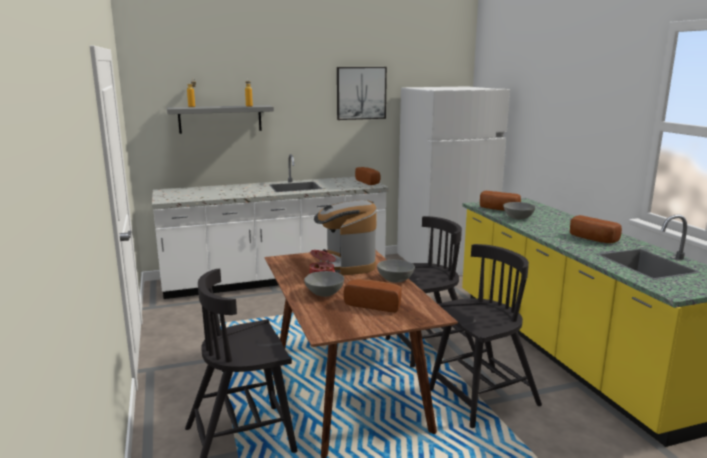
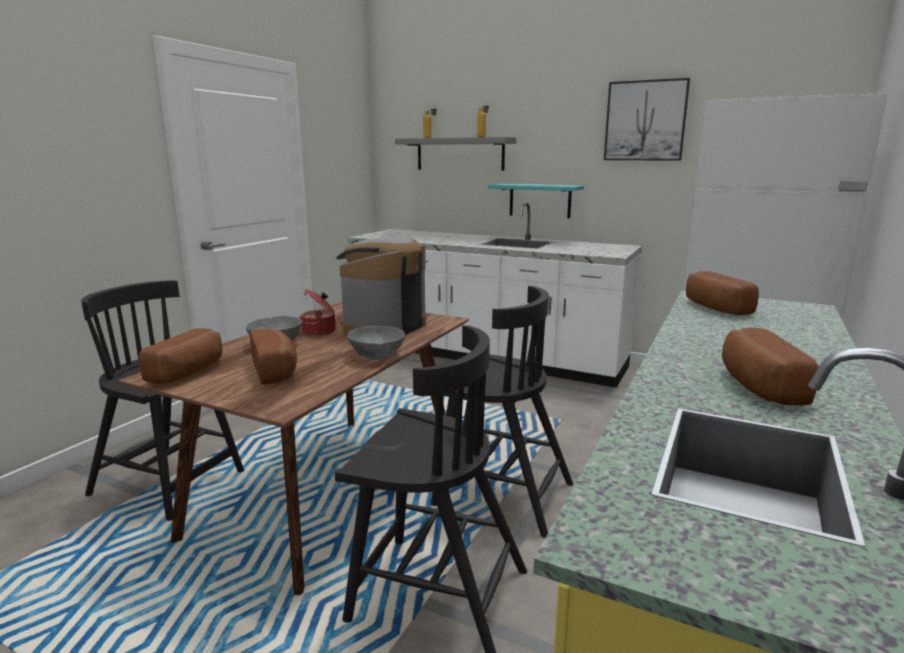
camera: 45 degrees right, 0 degrees up
bread [355,167,381,185] -> bread moved to [139,328,222,384]
grey bowl [503,202,535,220] -> none
none -> turquoise shelf [488,183,584,218]

